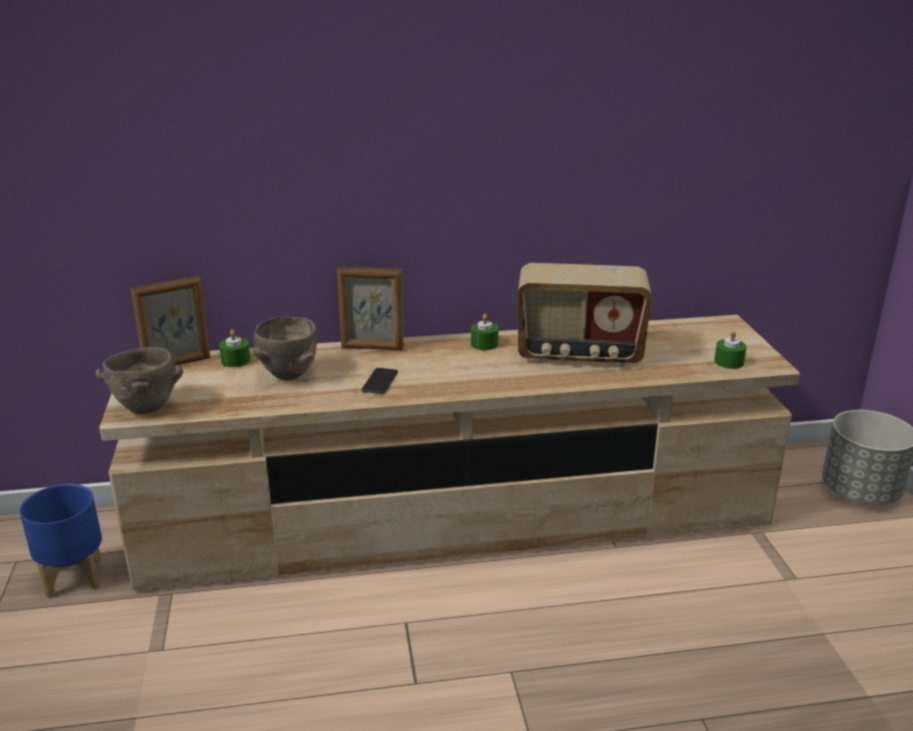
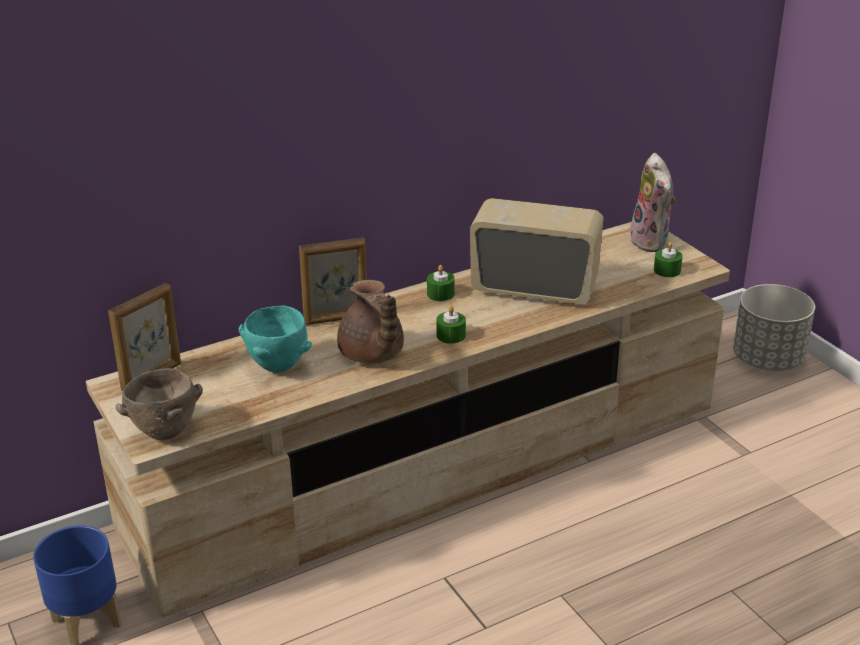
camera: 20 degrees left, 5 degrees up
green candle [219,329,250,367] -> green candle moved to [436,305,466,344]
brown bowl [253,317,317,380] -> turquoise bowl [239,305,312,373]
phone [362,368,398,394] -> brown teapot [337,280,404,363]
radio [518,263,652,366] -> radio turned 150 degrees counterclockwise [470,198,604,304]
none -> plush toy [630,153,676,252]

